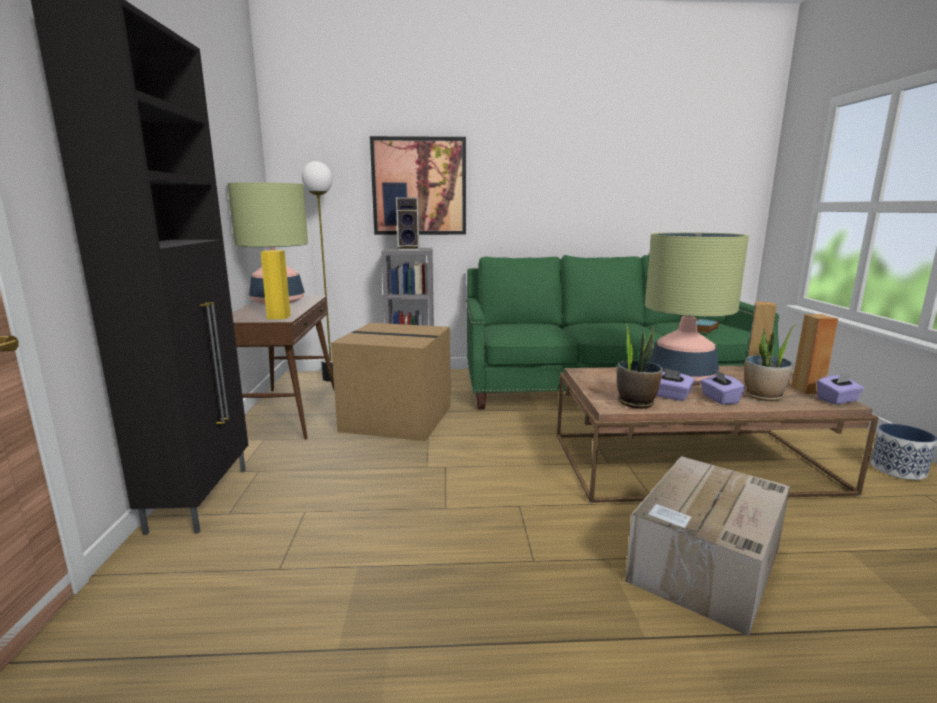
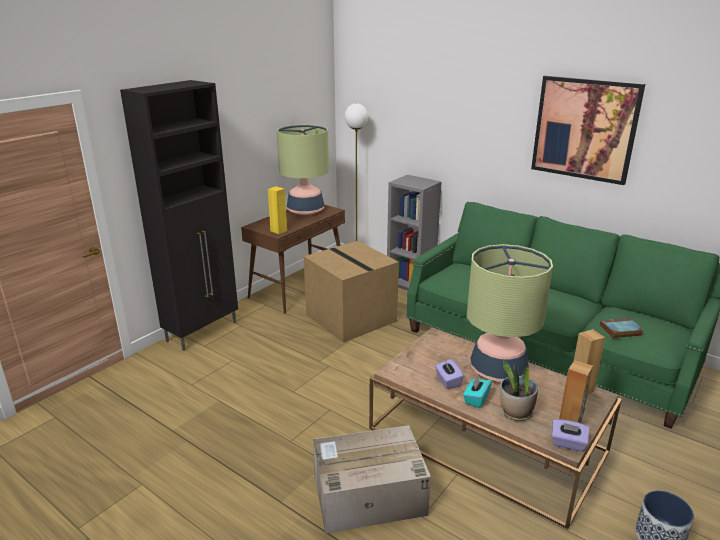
camera: 40 degrees right, 10 degrees up
picture [370,136,466,235] -> picture moved to [531,76,645,185]
speaker [396,197,419,250] -> none
potted plant [617,324,663,409] -> none
purple tissue box [700,369,745,405] -> turquoise tissue box [463,376,492,408]

